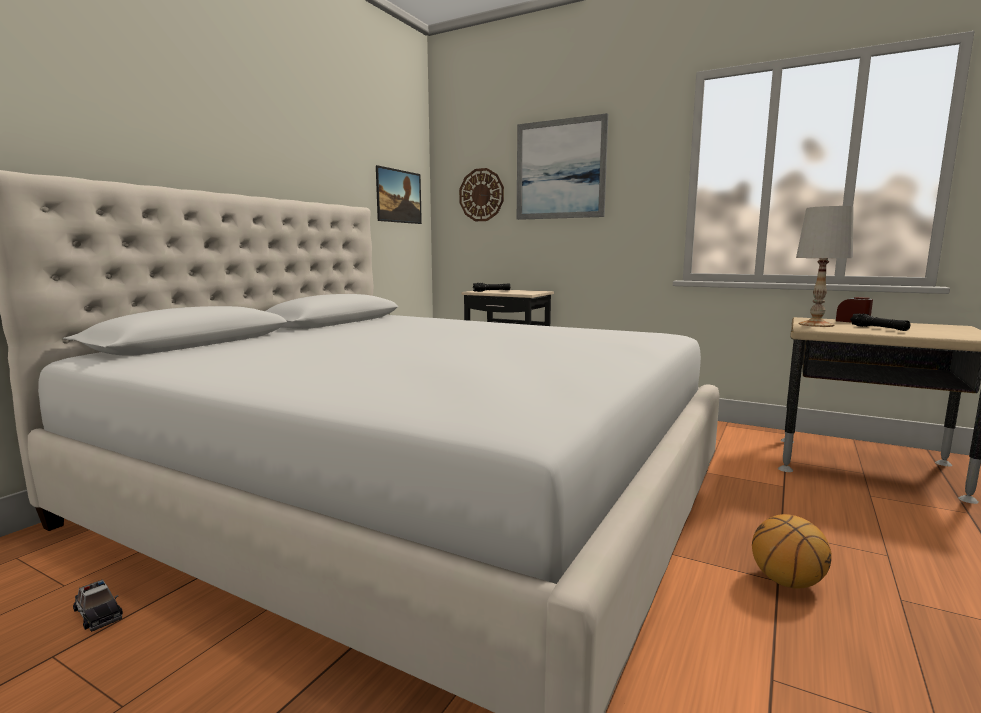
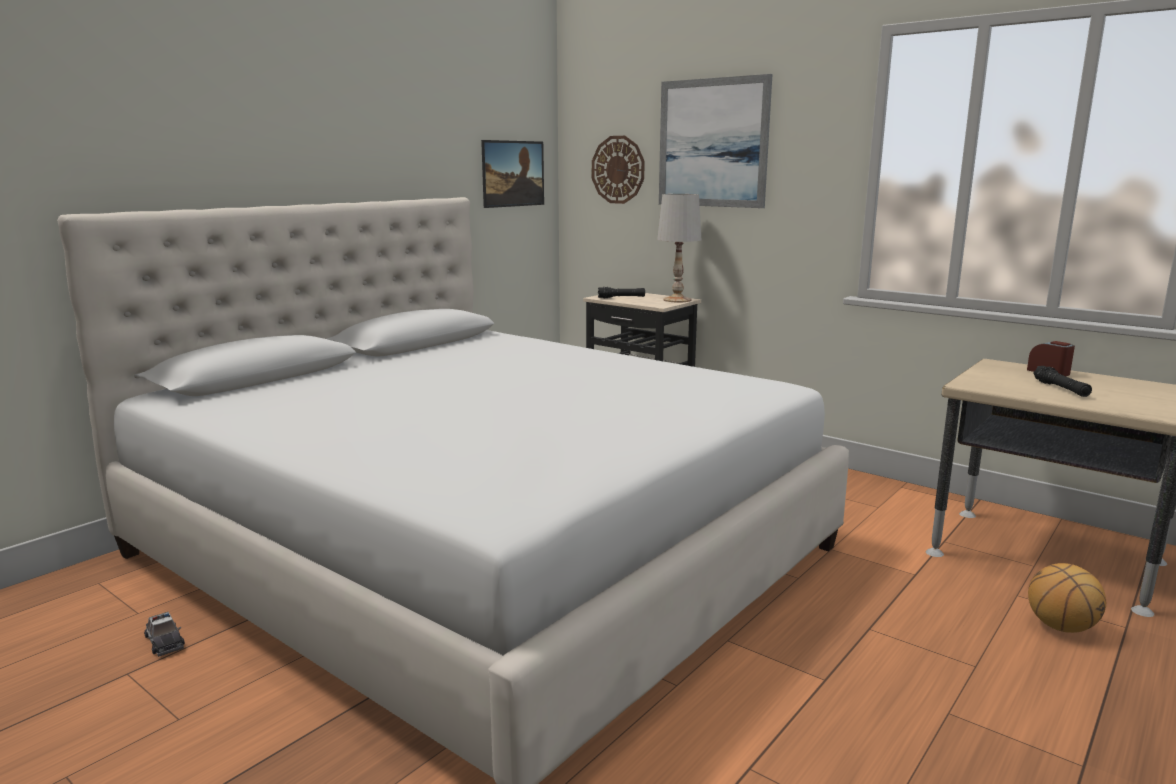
camera: 10 degrees right, 5 degrees up
basketball [752,514,832,588] -> basketball moved to [1028,563,1106,633]
white table lamp [796,206,854,327] -> white table lamp moved to [657,194,701,302]

